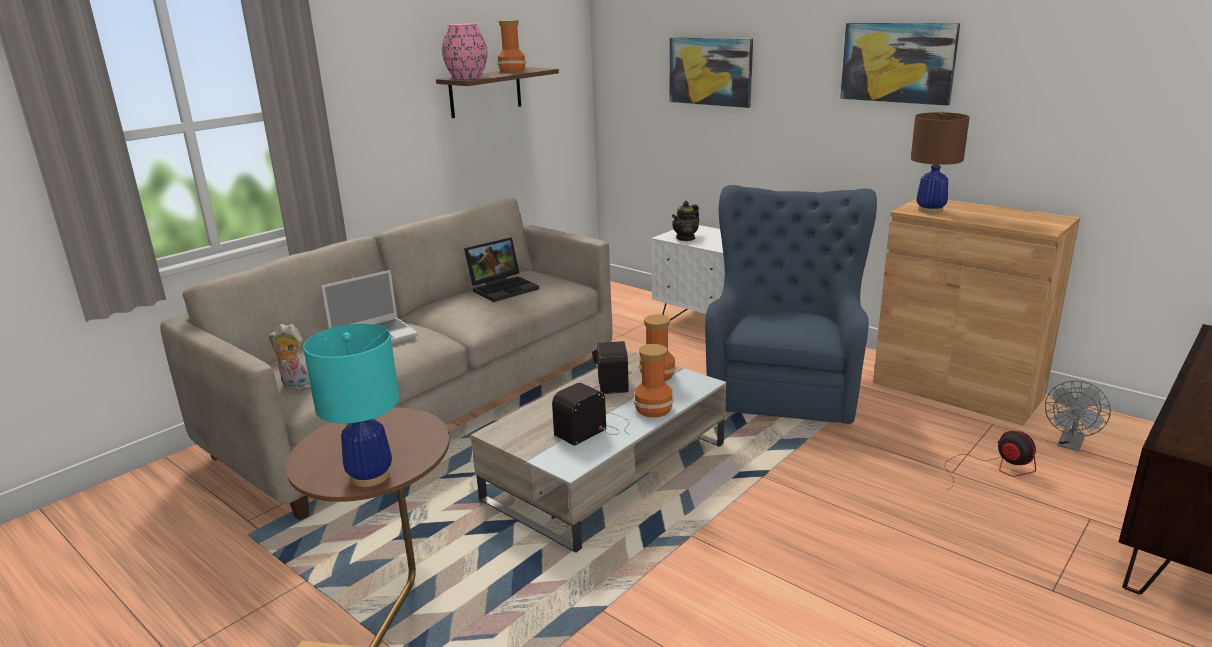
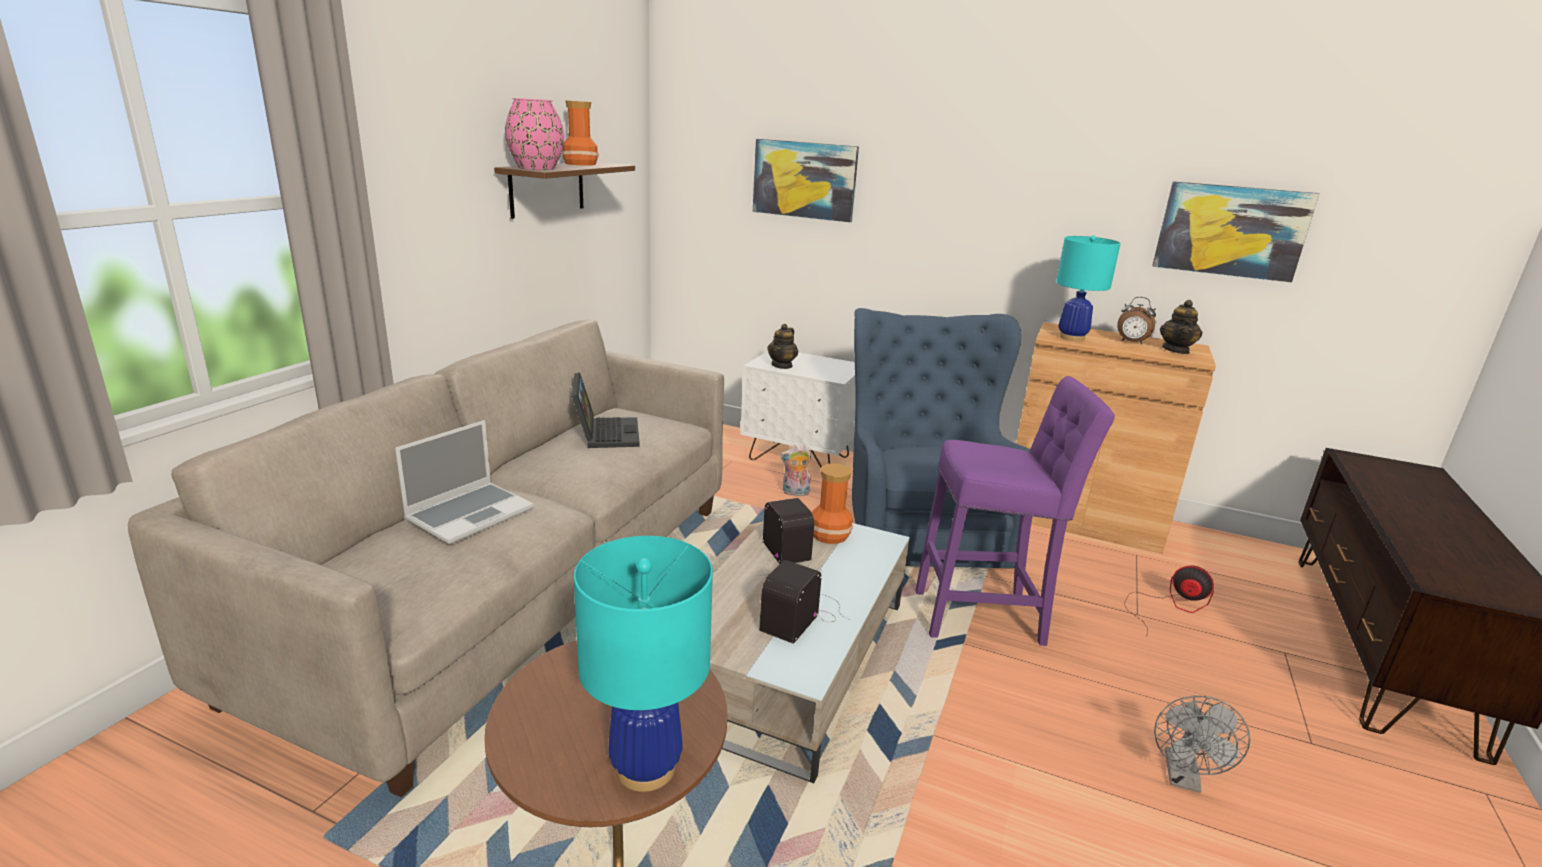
camera: 20 degrees left, 0 degrees up
plush toy [269,324,311,390] -> plush toy moved to [780,444,811,496]
laptop [464,237,539,302] -> laptop turned 45 degrees counterclockwise [572,372,640,448]
vase [634,344,674,417] -> none
picture [840,23,960,106] -> picture moved to [1152,181,1319,283]
brown table lamp [911,112,970,214] -> turquoise table lamp [1056,235,1121,341]
grey fan [1045,381,1111,451] -> grey fan moved to [1154,696,1250,793]
none -> purple stool [915,376,1115,646]
none -> alarm clock [1117,297,1156,345]
none -> teapot [1160,300,1202,354]

